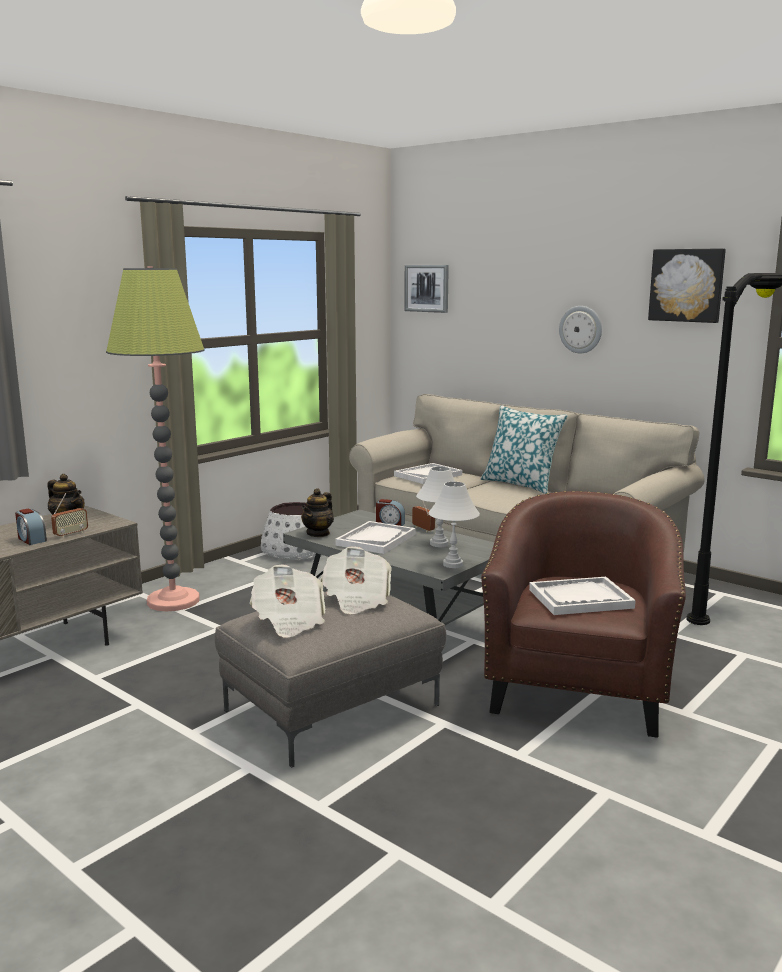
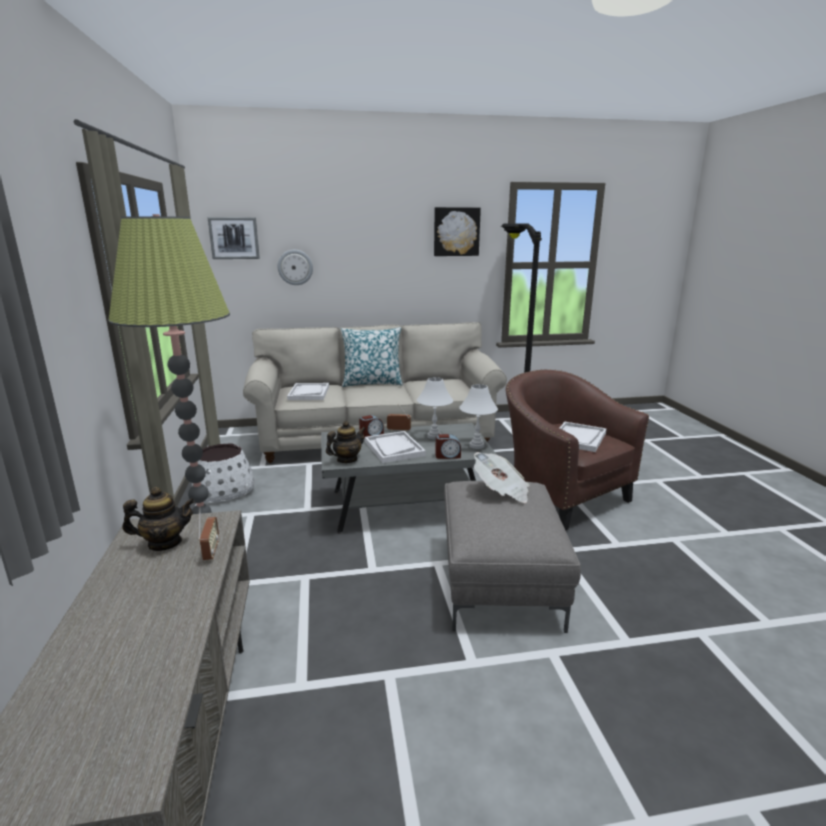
camera: 50 degrees left, 5 degrees up
alarm clock [15,509,47,545] -> alarm clock moved to [435,434,461,459]
newspaper [250,565,325,638] -> none
teapot [301,488,334,537] -> teapot turned 105 degrees counterclockwise [326,421,366,463]
wall clock [559,306,602,354] -> wall clock moved to [278,250,313,285]

